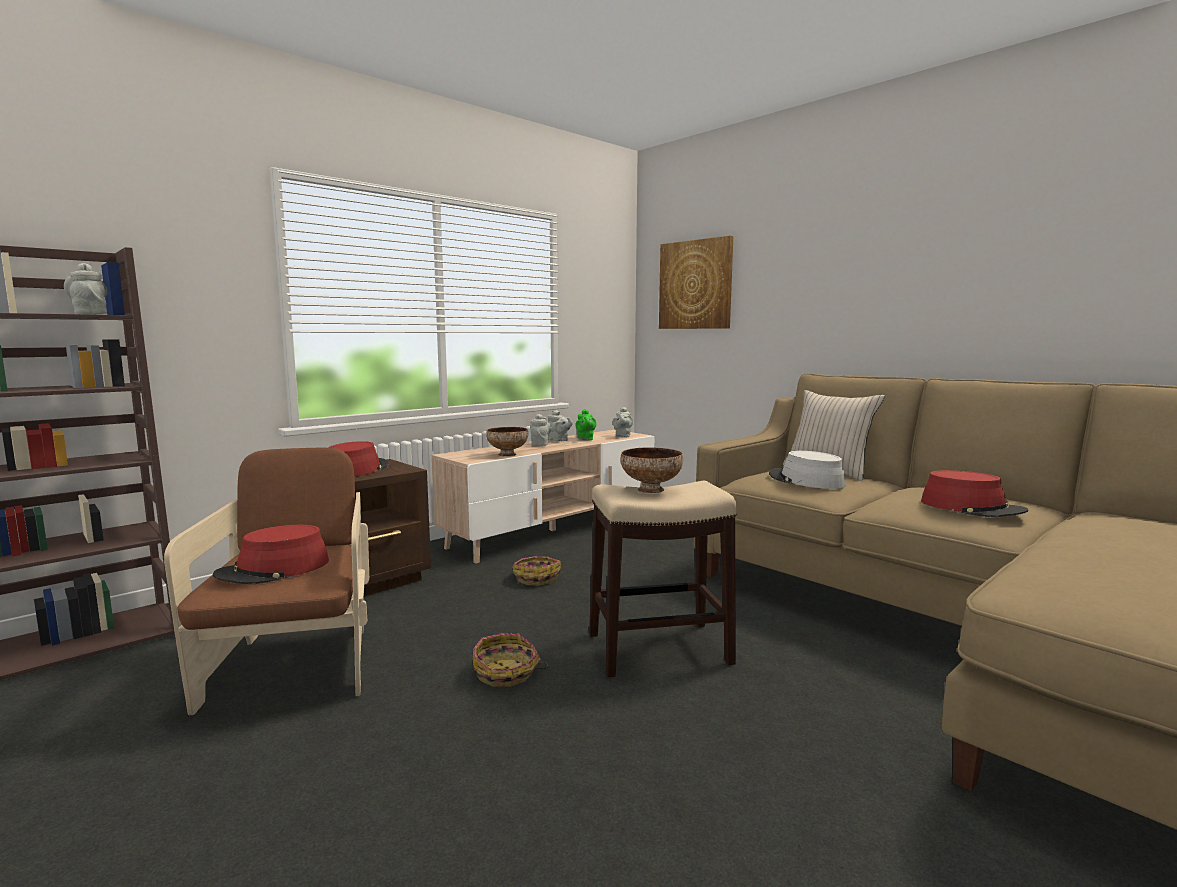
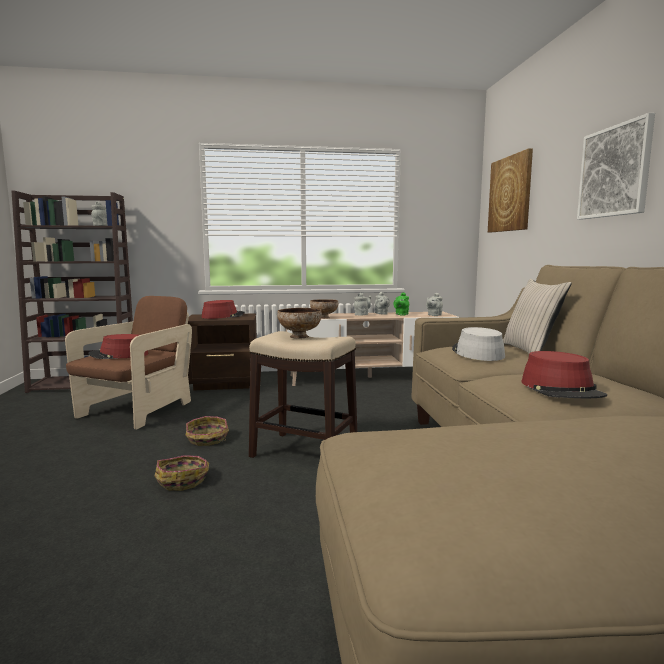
camera: 35 degrees right, 0 degrees up
basket [512,556,561,586] -> basket moved to [155,455,209,491]
none -> picture [577,113,655,220]

